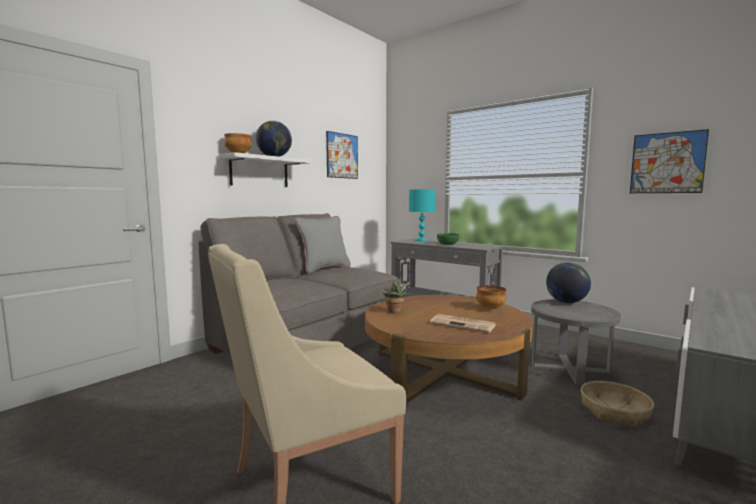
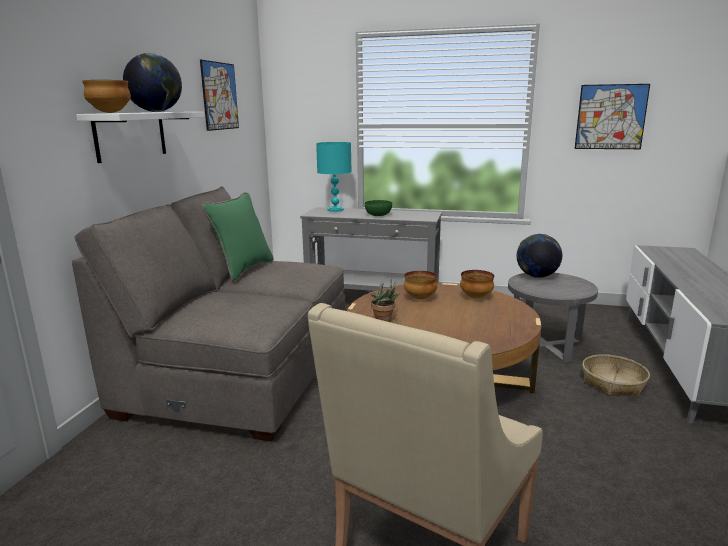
camera: 25 degrees left, 10 degrees up
grey pillow [295,216,351,273] -> green pillow [202,192,274,281]
newspaper [430,314,496,333] -> none
none -> bowl [404,271,437,299]

